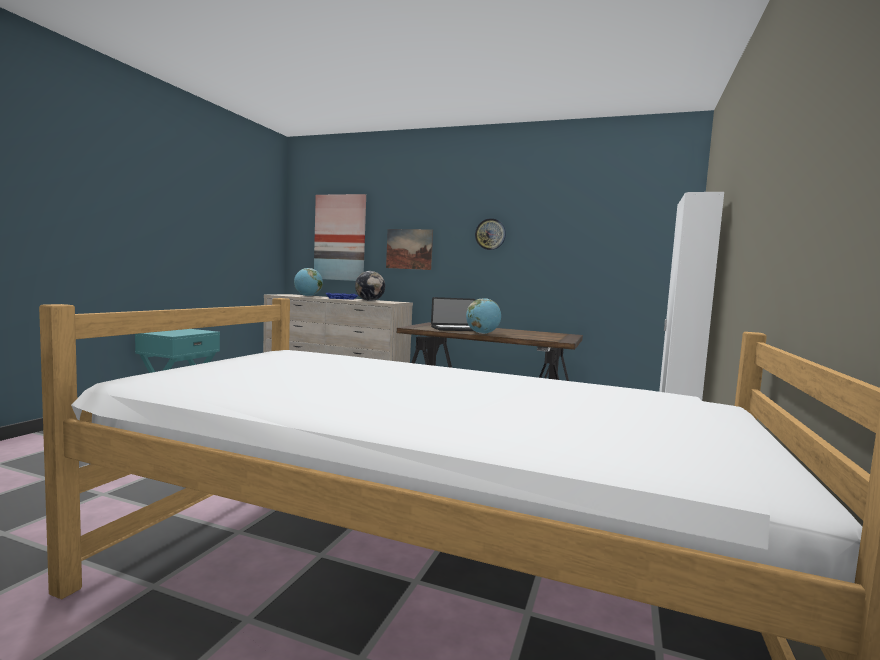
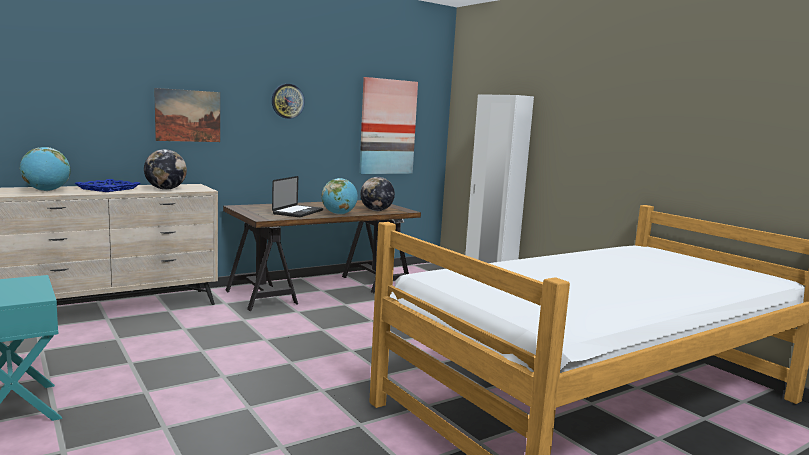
camera: 55 degrees left, 5 degrees up
picture [314,194,366,281] -> picture moved to [359,77,418,174]
none -> globe [360,177,395,211]

